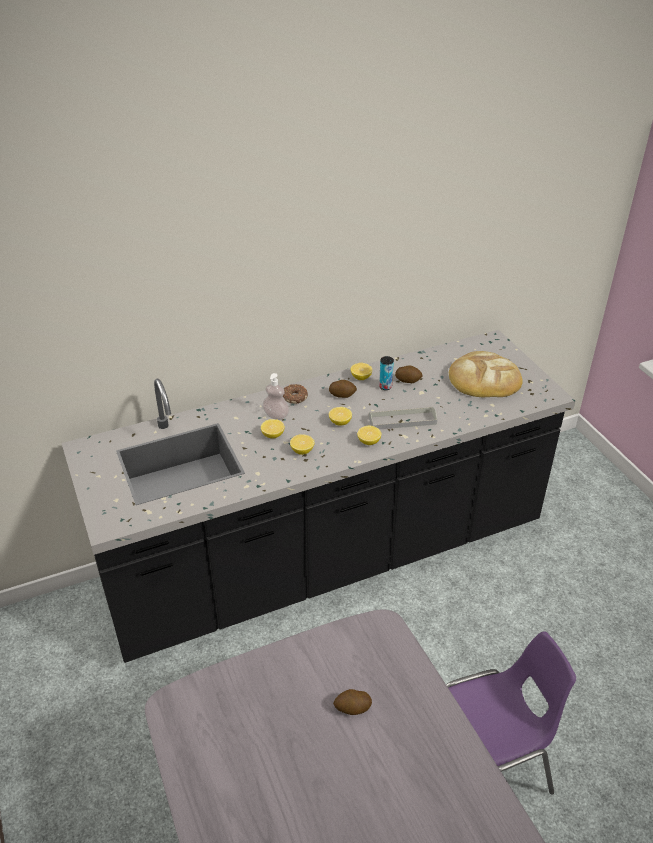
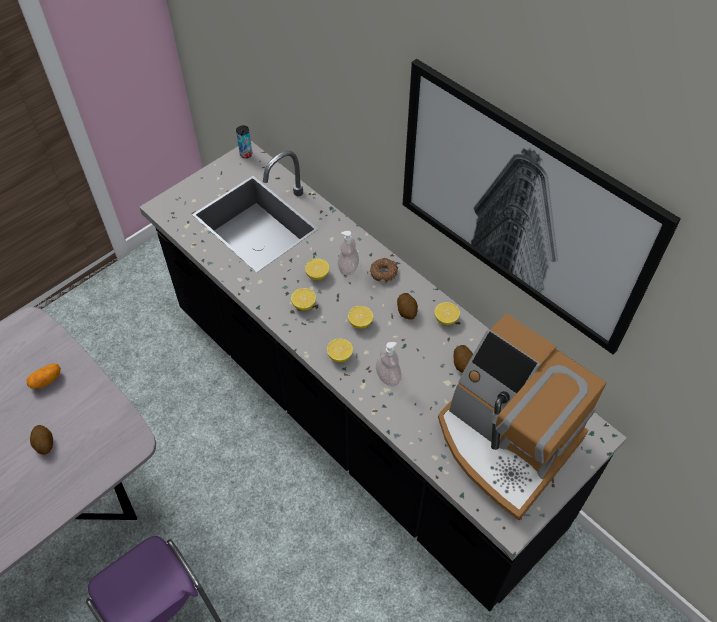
camera: 70 degrees right, 15 degrees up
grey tray [369,406,437,429] -> soap dispenser [376,342,402,386]
can [379,356,394,390] -> can moved to [236,125,252,158]
bread [449,351,523,397] -> coffee machine [438,313,606,521]
none -> potato [27,364,61,389]
none -> picture [402,59,681,355]

